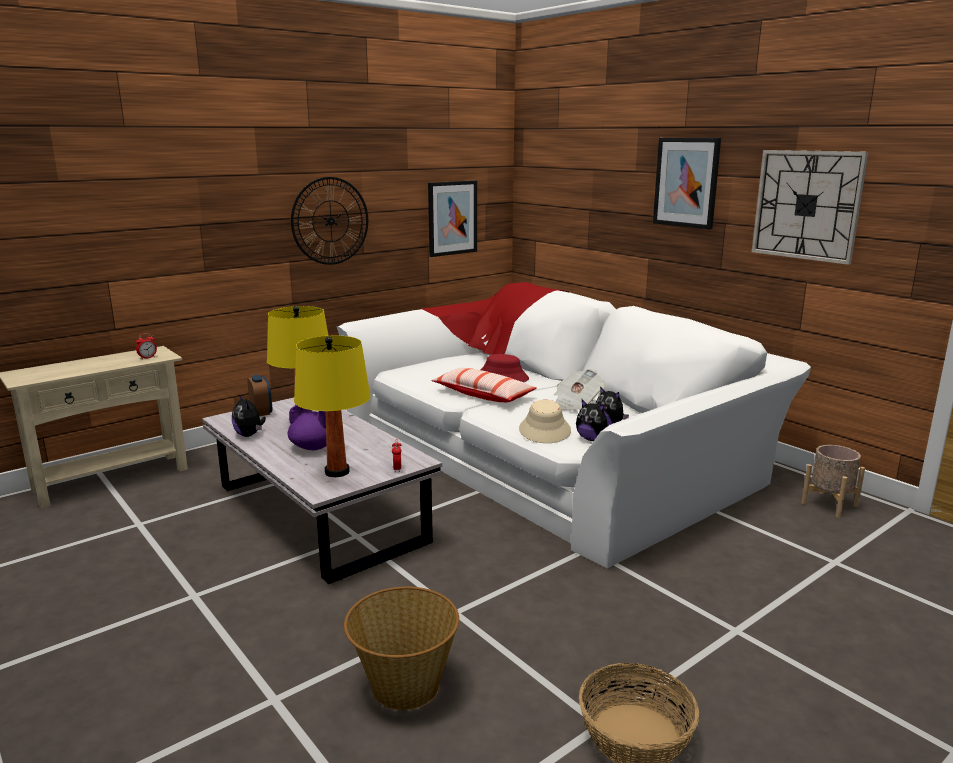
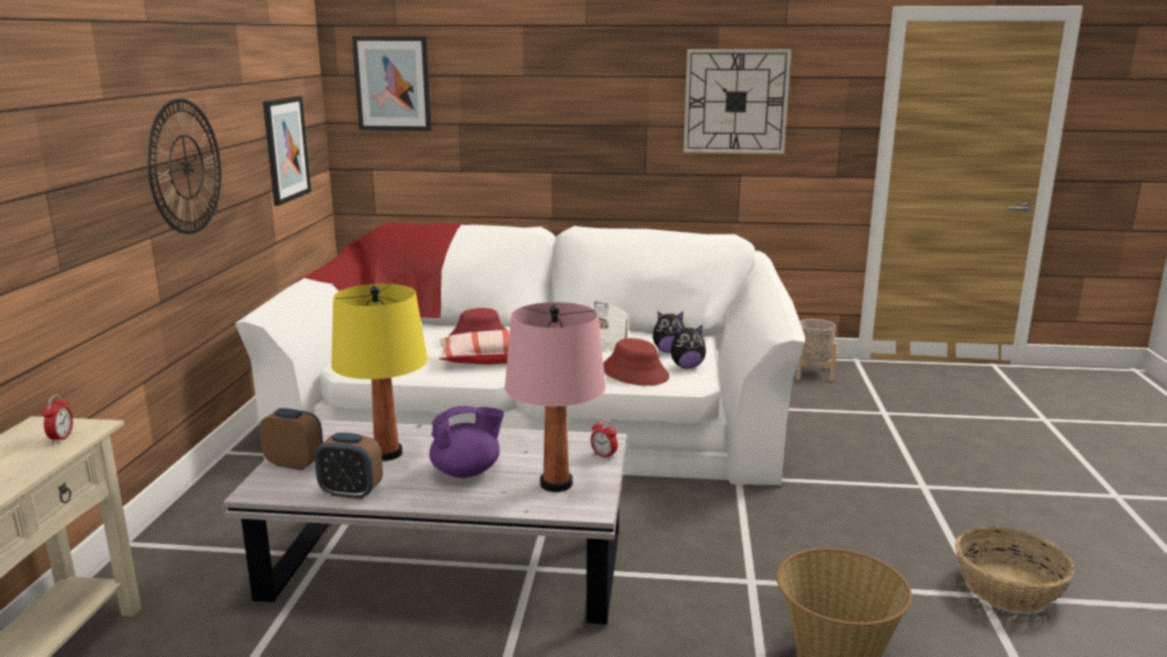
camera: 45 degrees left, 0 degrees up
plush toy [232,394,266,437] -> alarm clock [315,433,383,500]
yellow table lamp [294,336,371,477] -> pink table lamp [505,302,606,492]
beige hat [519,400,571,443] -> red hat [603,338,669,386]
picture [653,138,721,229] -> picture moved to [352,36,431,131]

